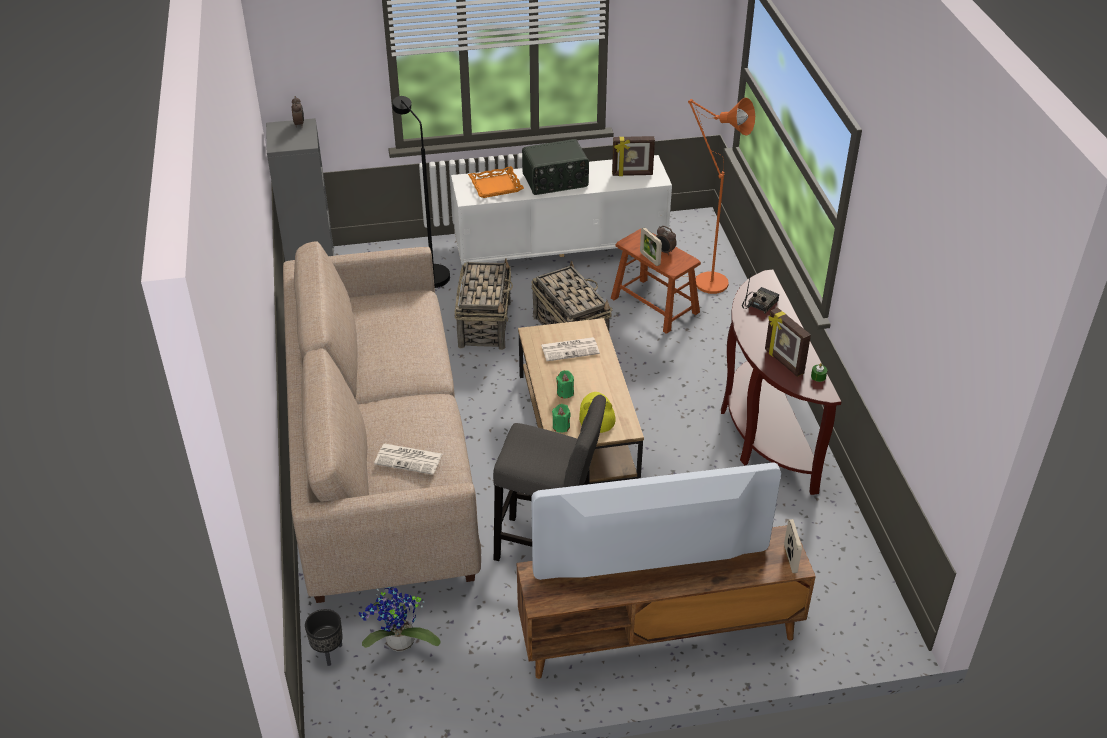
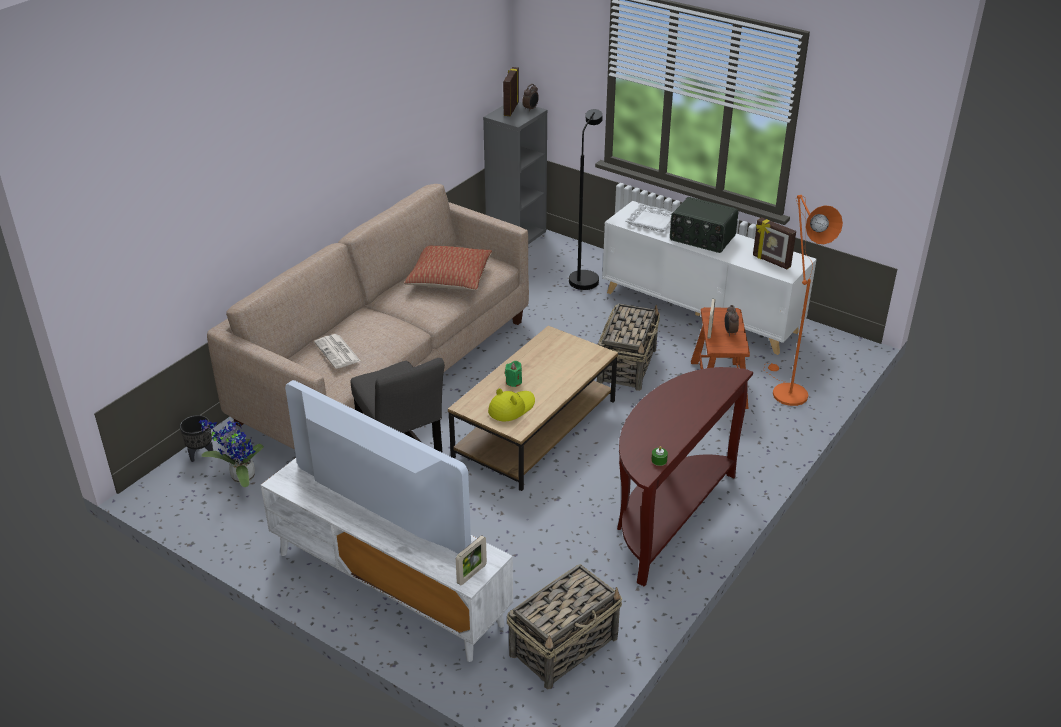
camera: 45 degrees right, 5 degrees down
basket [454,258,513,350] -> basket moved to [507,564,622,690]
orange tray [468,166,524,198] -> white tray [625,203,674,232]
brown tv stand [517,525,816,679] -> white tv stand [261,458,513,662]
newspaper [541,337,600,361] -> none
green candle [552,404,571,433] -> none
radio [742,273,779,314] -> none
picture frame [765,308,811,377] -> picture frame moved to [503,67,519,116]
none -> pillow [404,245,492,290]

